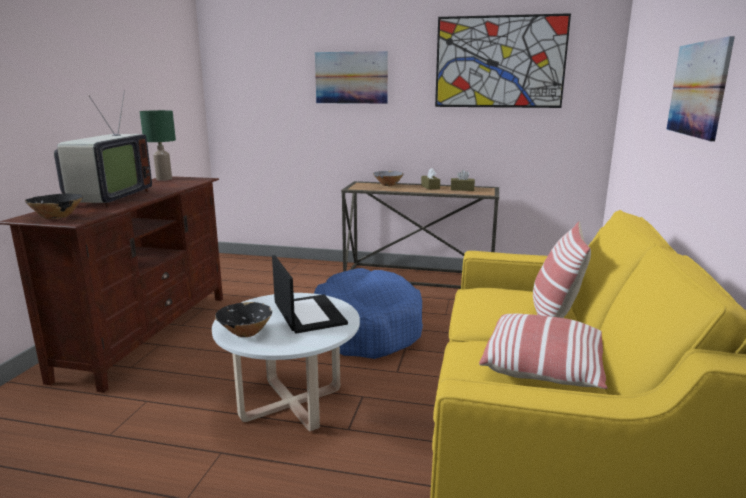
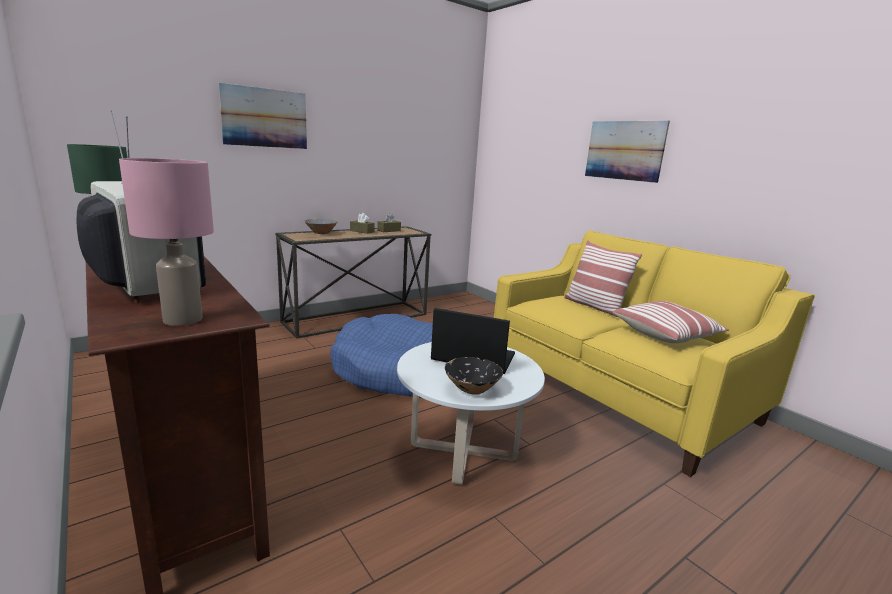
camera: 50 degrees left, 0 degrees up
black bowl [25,194,83,219] -> pink table lamp [119,158,214,326]
picture [435,13,571,108] -> none

